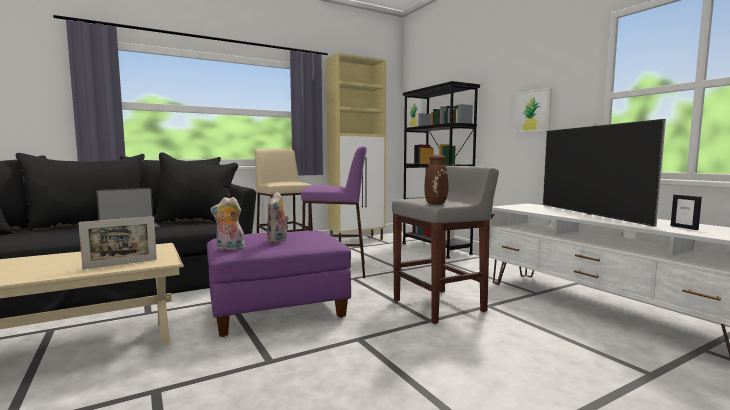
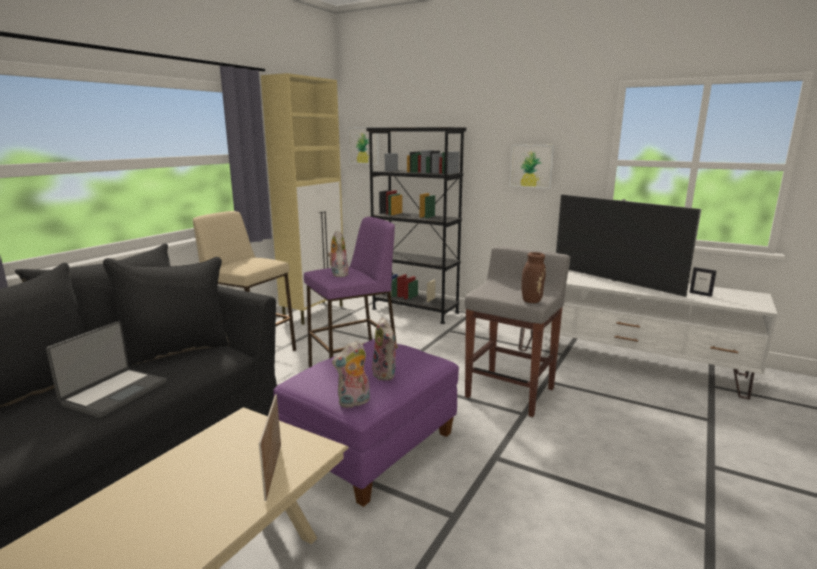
camera: 30 degrees left, 10 degrees up
picture frame [78,216,157,269] -> picture frame turned 150 degrees clockwise [259,394,281,501]
none -> plush toy [327,230,349,277]

